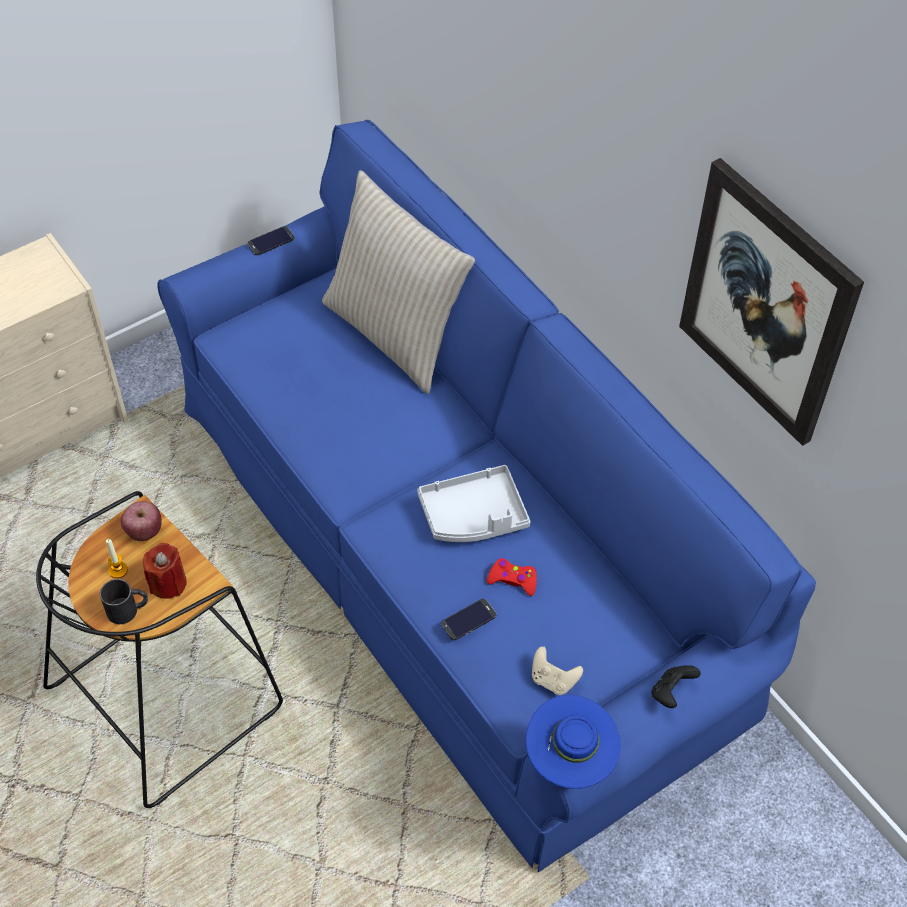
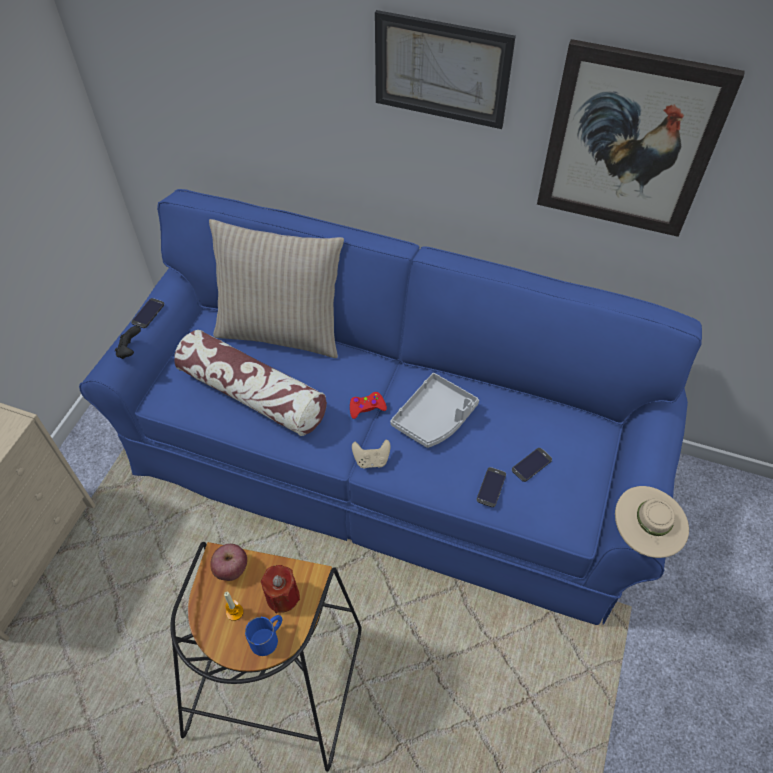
camera: 35 degrees left, 0 degrees up
black mug [100,579,148,624] -> blue mug [245,615,282,656]
red game controller [487,558,537,596] -> red game controller moved to [350,392,387,419]
blue hat [525,695,621,789] -> beige hat [615,486,689,558]
beige game controller [532,646,583,695] -> beige game controller moved to [352,440,391,468]
black game controller [651,665,701,708] -> black game controller moved to [115,326,141,359]
none -> pillow [174,330,327,436]
none -> picture [375,10,516,129]
none -> phone [512,448,552,482]

